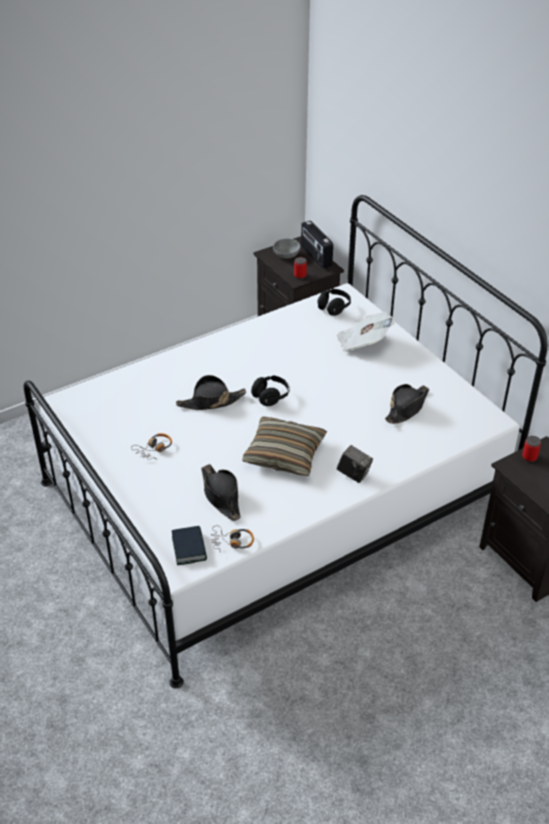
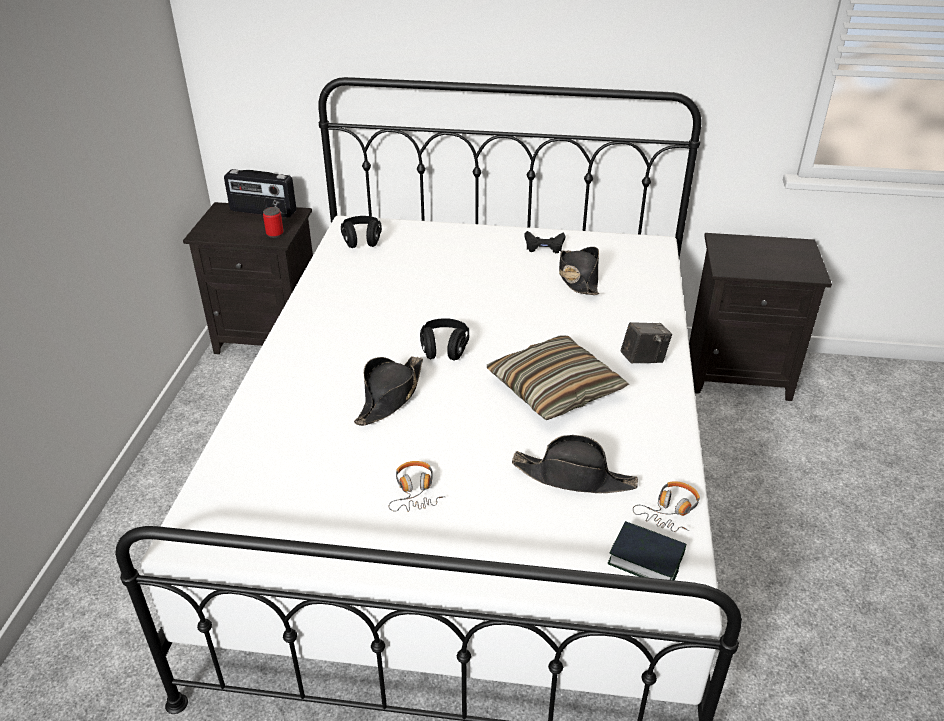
camera: 50 degrees left, 5 degrees down
grey bowl [273,239,301,259] -> none
newspaper [337,312,394,351] -> none
can [522,436,541,462] -> none
none -> black game controller [524,231,566,253]

